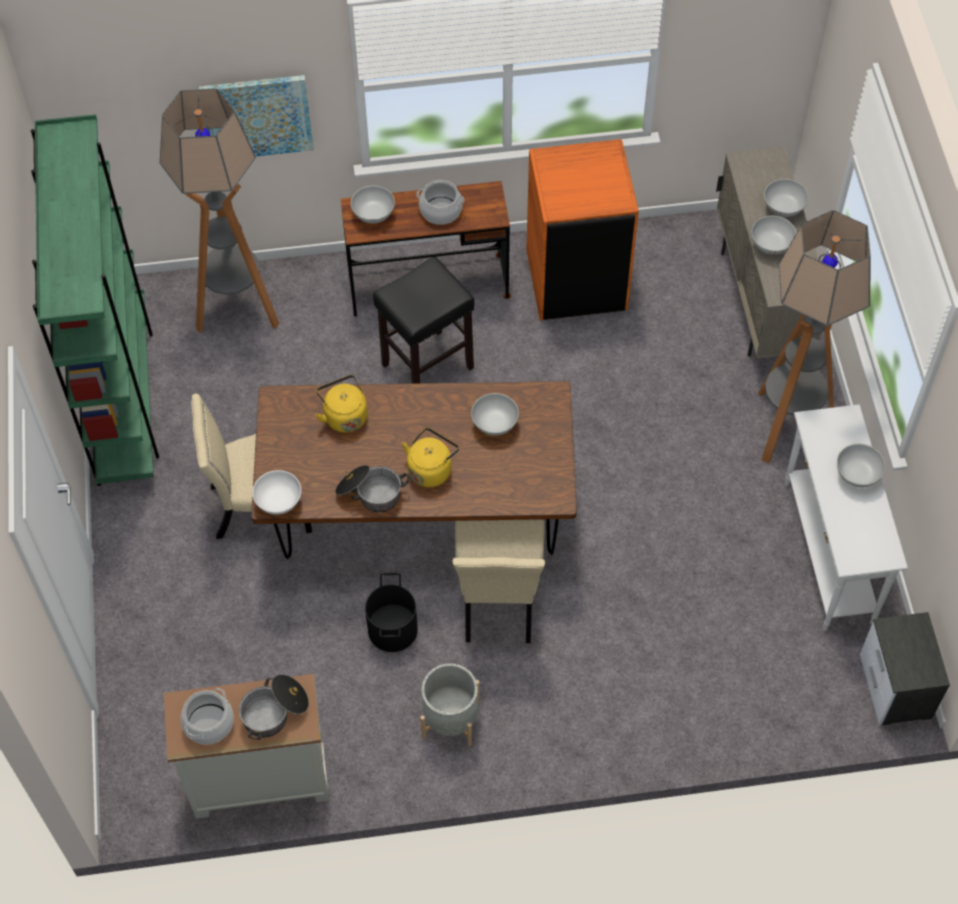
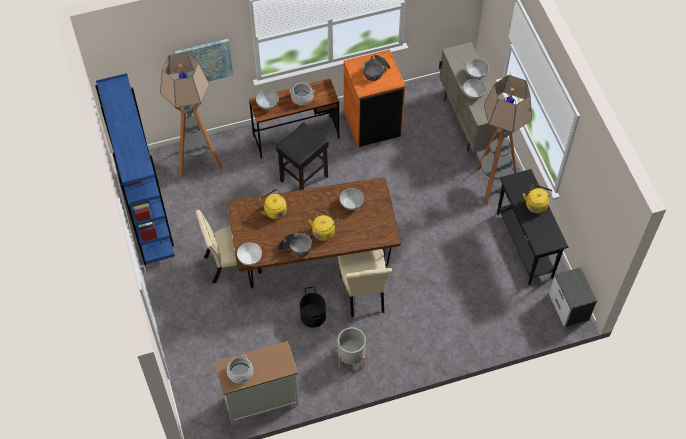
camera: 10 degrees left, 0 degrees up
green bookcase [31,114,159,486] -> blue bookcase [95,73,175,265]
cooking pot [239,674,309,740] -> cooking pot moved to [363,55,390,81]
white console table [784,404,908,631] -> black console table [497,169,568,285]
white bowl [837,444,886,487] -> yellow kettle [523,184,552,214]

